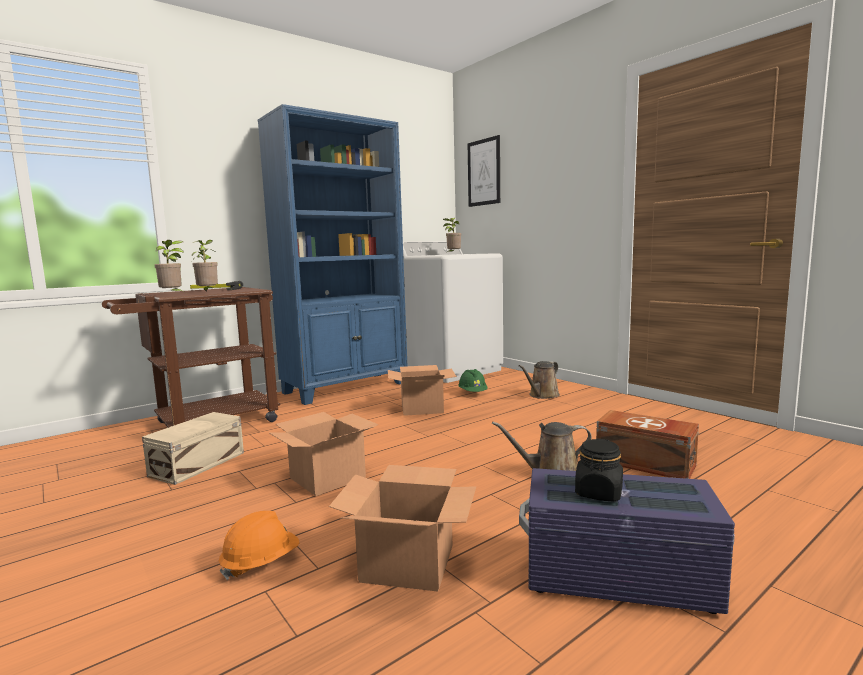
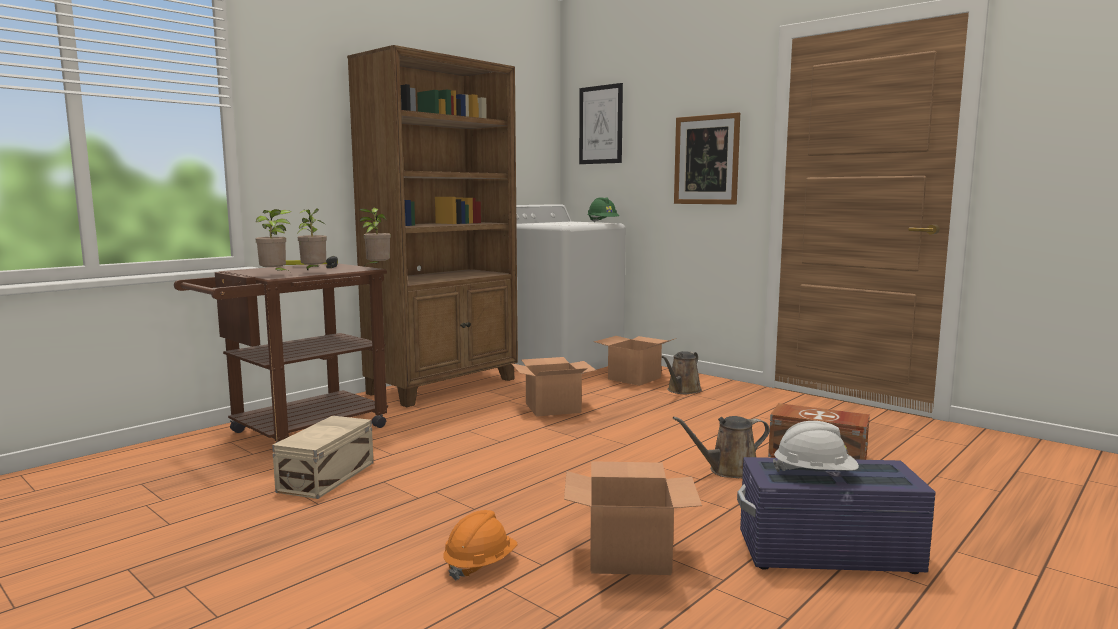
camera: 10 degrees left, 0 degrees up
blue bookcase [258,104,407,405] -> brown bookcase [347,45,518,407]
cardboard box [269,412,379,496] -> cardboard box moved to [594,336,676,386]
potted plant [443,218,461,252] -> potted plant moved to [359,208,391,268]
green hard hat [458,369,487,392] -> green hard hat moved to [587,197,619,223]
black jar [575,438,623,502] -> white hard hat [773,421,859,472]
none -> picture [674,113,740,205]

